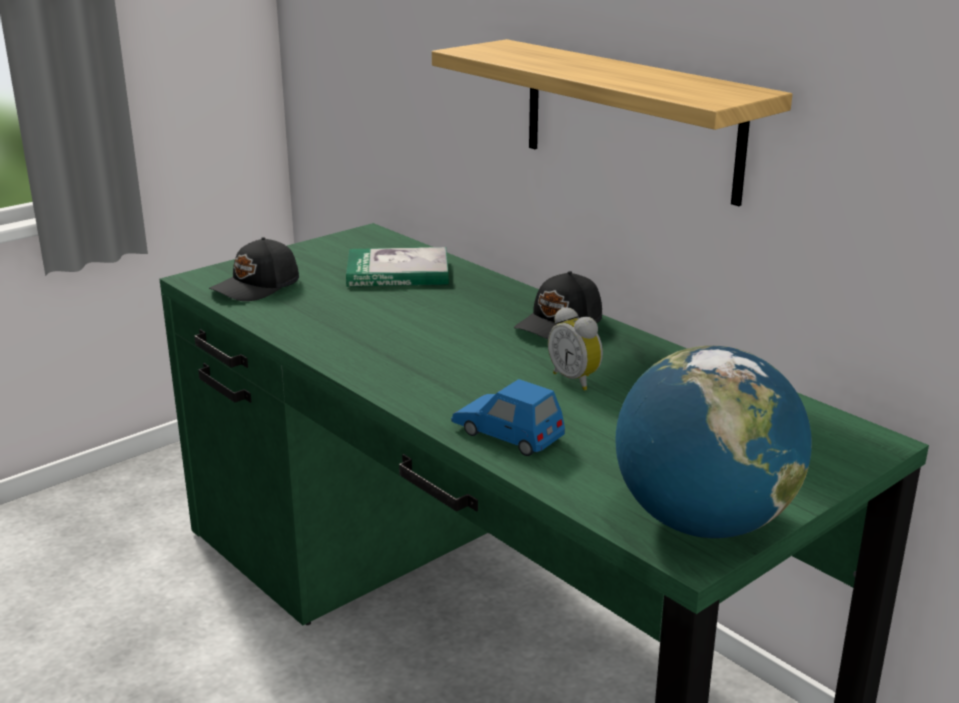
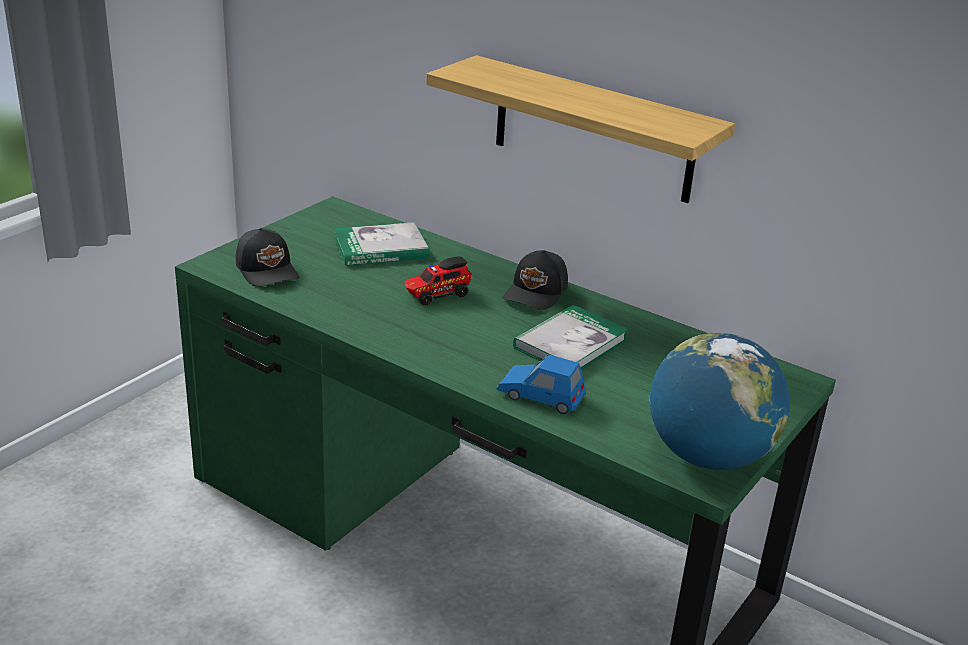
camera: 15 degrees left, 5 degrees up
black cap [209,237,299,301] -> black cap turned 60 degrees counterclockwise [236,228,299,287]
alarm clock [548,307,603,391] -> book [513,305,629,369]
none -> toy truck [404,256,471,306]

